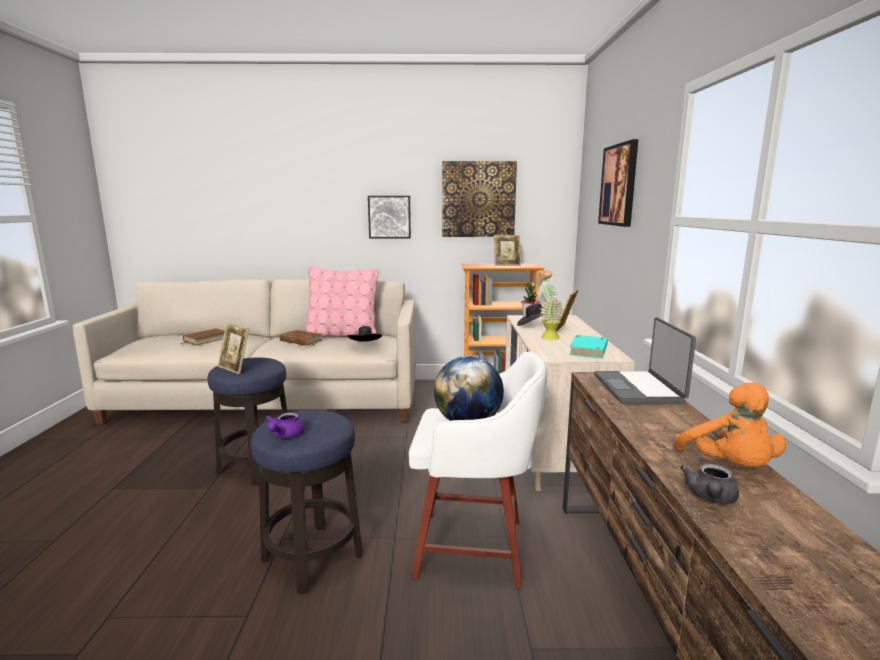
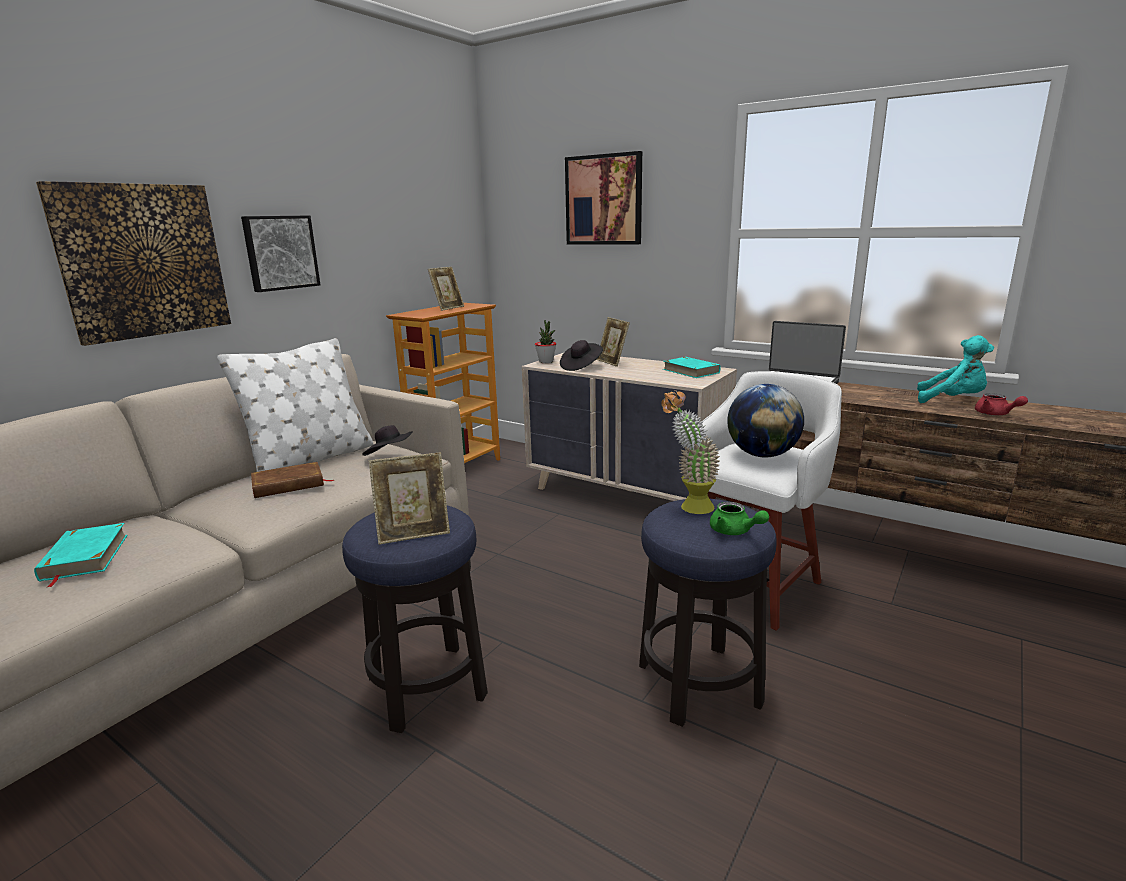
camera: 55 degrees left, 5 degrees up
brown book [181,329,225,345] -> turquoise book [34,523,128,588]
purple teapot [265,412,305,438] -> green teapot [710,502,769,535]
pink pillow [305,267,379,337] -> white pillow [217,338,373,472]
picture [442,161,517,237] -> picture moved to [36,181,231,346]
potted plant [539,270,563,340] -> potted plant moved to [661,390,720,514]
orange plush toy [674,383,786,467] -> turquoise plush toy [917,335,994,403]
grey teapot [680,464,739,504] -> red teapot [975,393,1028,416]

